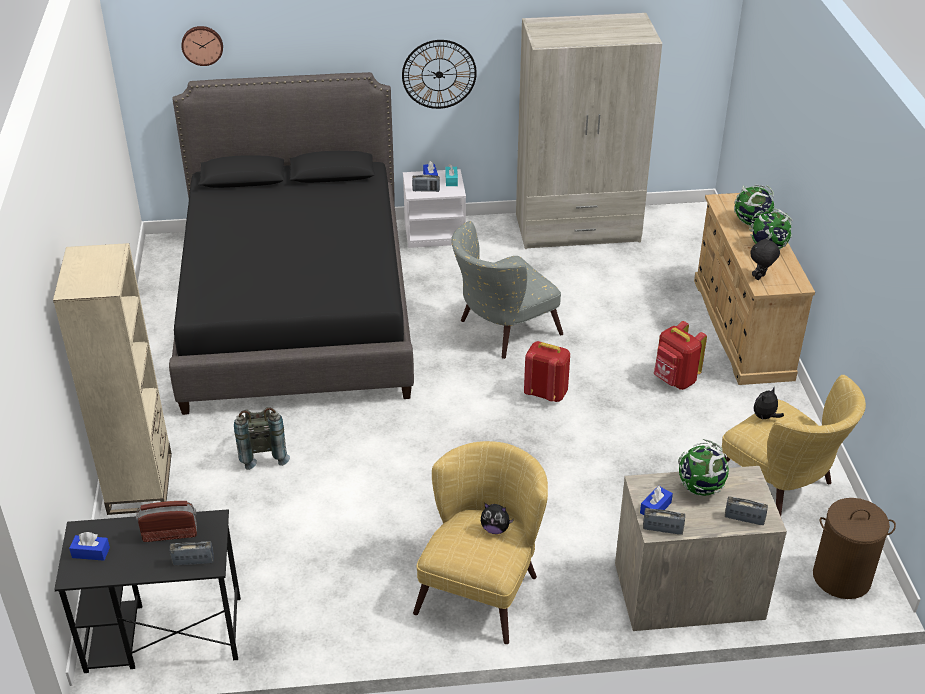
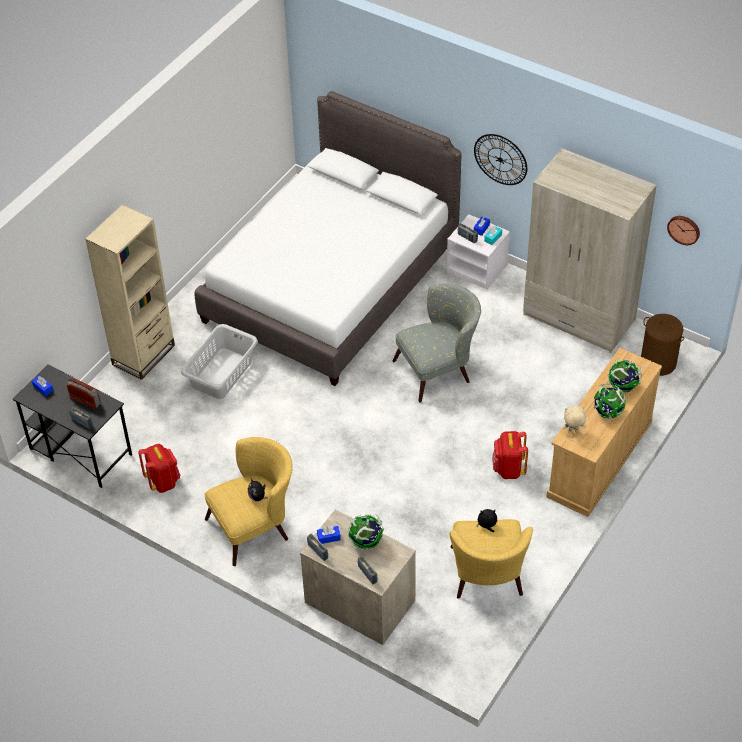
camera: 40 degrees right, 10 degrees up
black bed [169,72,414,415] -> white bed [195,91,462,386]
wall clock [181,26,223,66] -> wall clock moved to [667,216,700,245]
grey backpack [234,407,290,470] -> grey laundry basket [181,324,258,399]
grey armchair [451,221,563,359] -> grey armchair turned 150 degrees clockwise [393,283,481,402]
red backpack [524,341,570,402] -> red backpack moved to [138,444,181,493]
black plush toy [751,237,780,280] -> beige plush toy [562,406,586,433]
brown laundry basket [813,498,896,599] -> brown laundry basket moved to [641,314,685,376]

